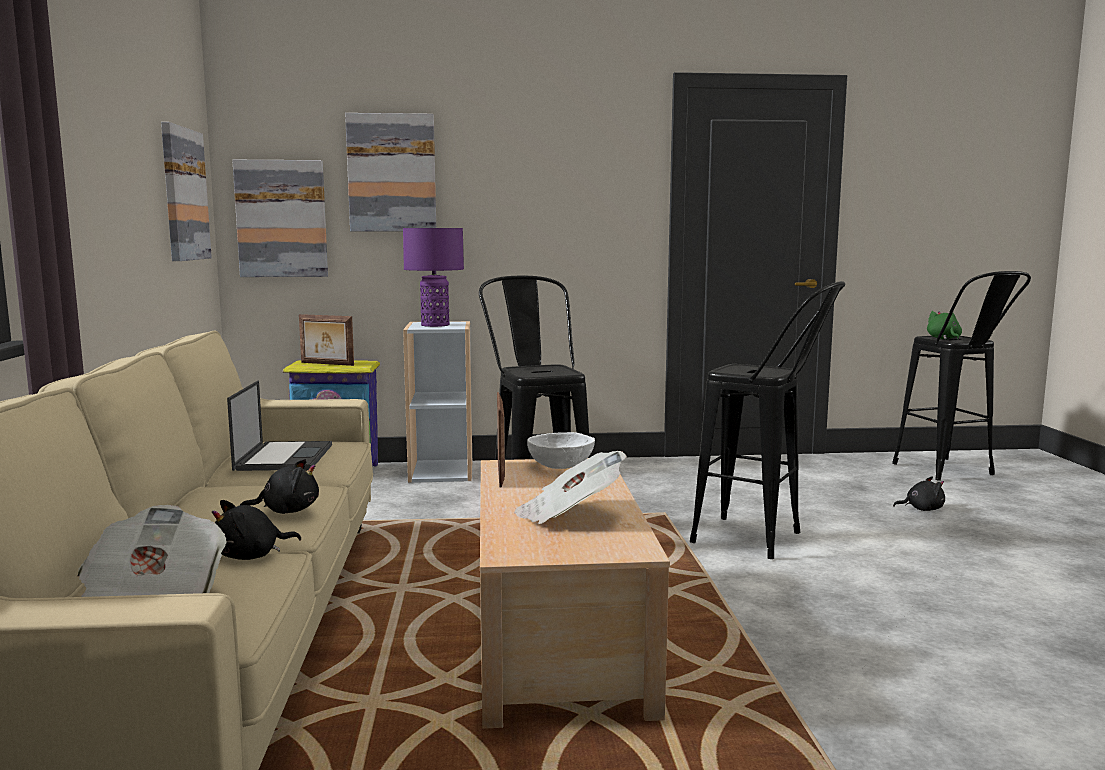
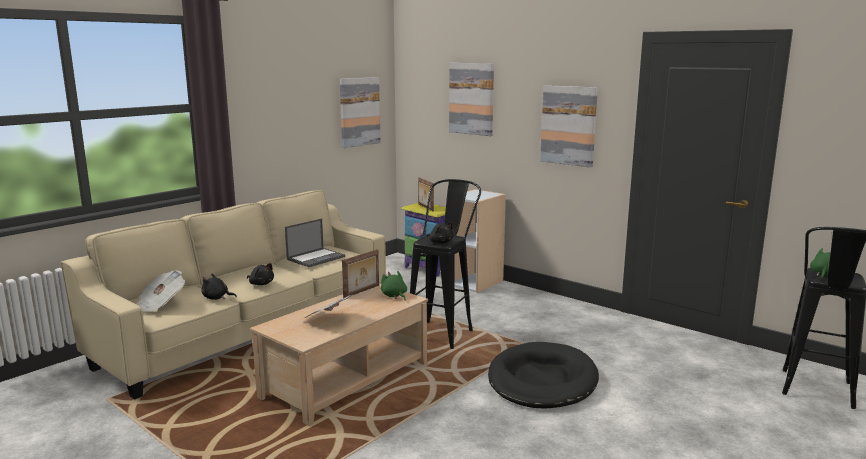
camera: 45 degrees right, 5 degrees up
picture [232,160,328,277] -> picture moved to [540,85,598,168]
purple table lamp [403,228,464,327] -> none
white bowl [527,432,595,469] -> green plush toy [381,271,407,300]
black stool [690,281,845,559] -> black dog bed [488,342,599,409]
black plush toy [893,476,945,511] -> black plush toy moved to [427,222,454,244]

